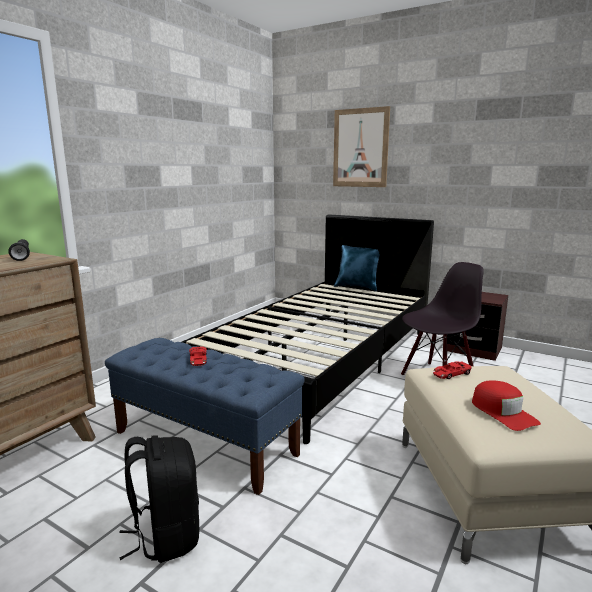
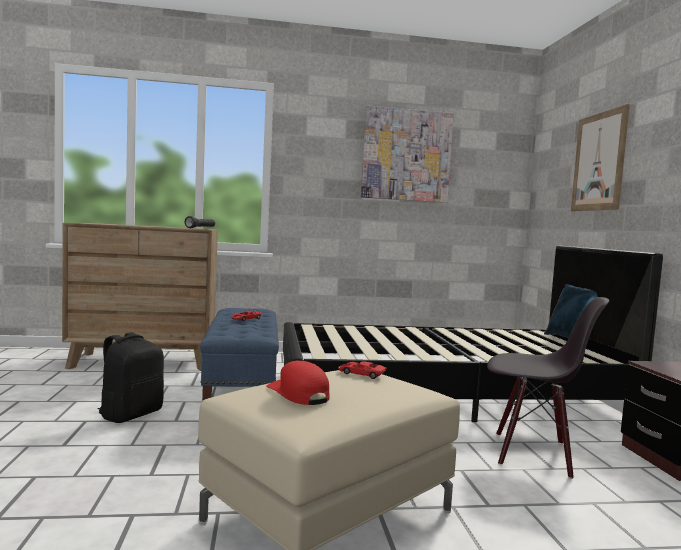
camera: 50 degrees right, 10 degrees down
red cap [472,380,541,431] -> red cap turned 120 degrees clockwise [266,361,330,405]
none -> picture [361,105,454,203]

